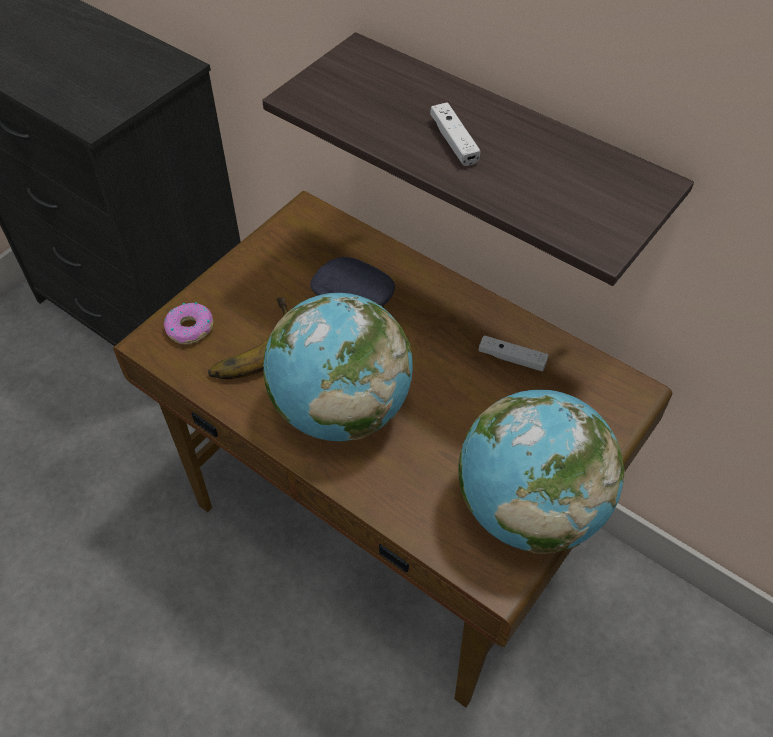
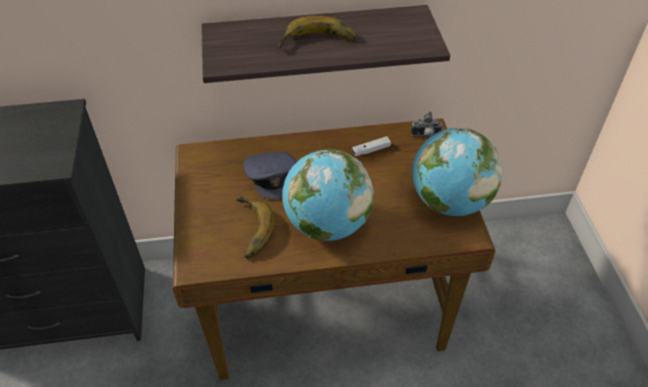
camera: 45 degrees left, 5 degrees down
donut [164,302,213,344] -> none
white game controller [430,102,480,166] -> banana [278,16,358,48]
none -> camera [411,112,443,139]

